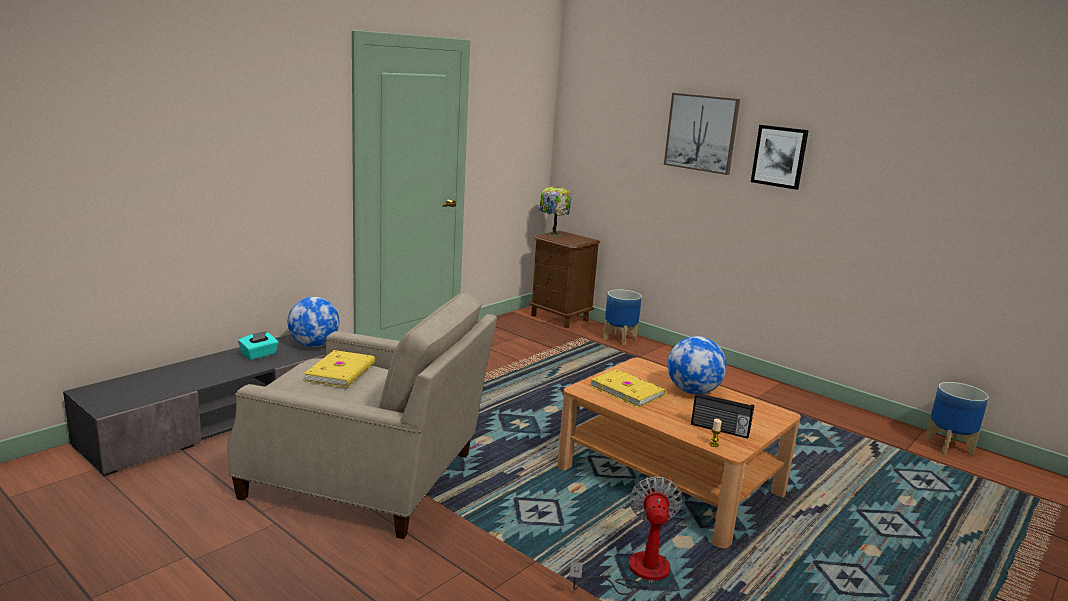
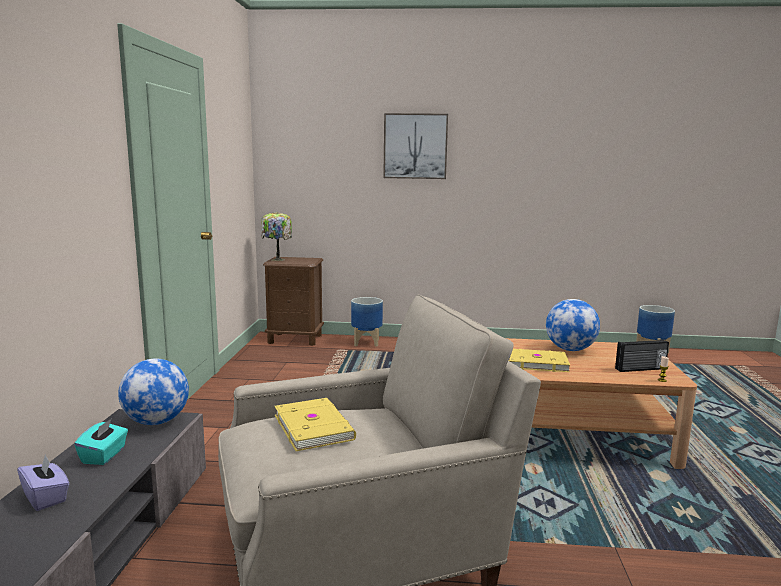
camera: 35 degrees left, 5 degrees down
fan [570,476,683,595] -> none
picture [751,125,809,190] -> none
none -> purple tissue box [17,454,69,511]

